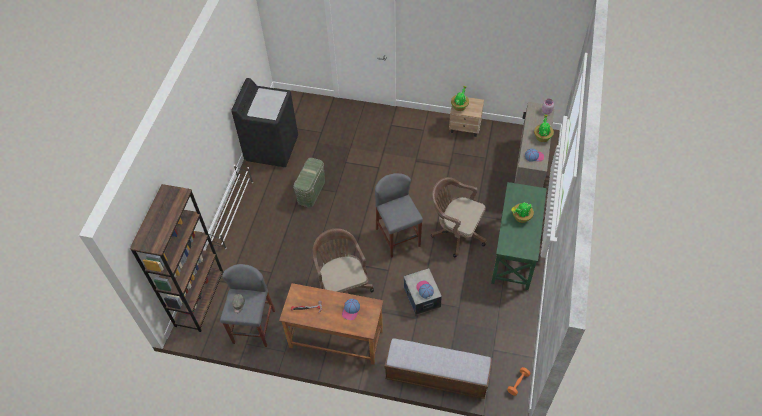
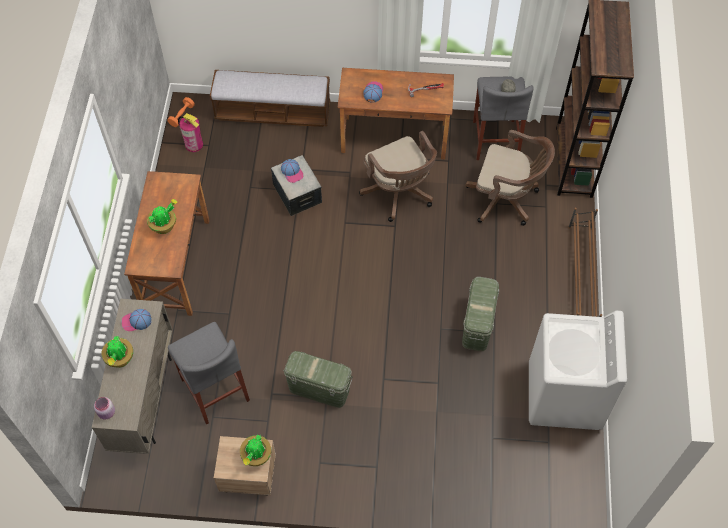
camera: 170 degrees right, 5 degrees up
white shoe rack [209,165,253,249] -> brown shoe rack [568,208,602,317]
black washing machine [231,78,298,167] -> white washing machine [529,311,627,430]
grey stool [375,173,423,258] -> grey stool moved to [168,322,250,425]
brown office chair [431,177,487,258] -> brown office chair moved to [465,130,555,226]
green desk [491,182,547,290] -> brown desk [124,171,210,316]
none -> fire extinguisher [178,113,203,152]
none -> green storage box [283,351,353,408]

